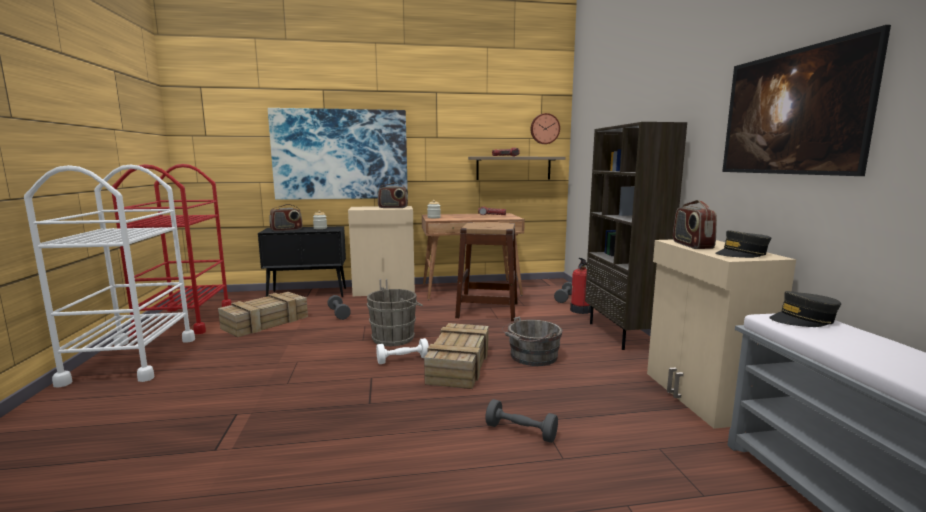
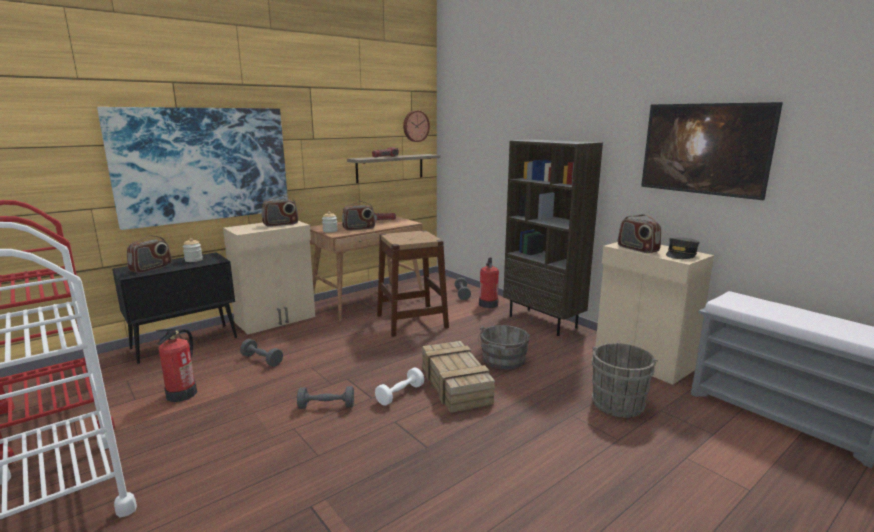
camera: 30 degrees left, 5 degrees up
crate [218,292,308,337] -> fire extinguisher [156,328,197,402]
grey bucket [367,287,423,346] -> grey bucket moved to [592,343,658,418]
grey dumbbell [485,399,558,443] -> grey dumbbell moved to [297,386,354,409]
grey cap [769,291,841,327] -> none
none -> radio [342,201,375,231]

